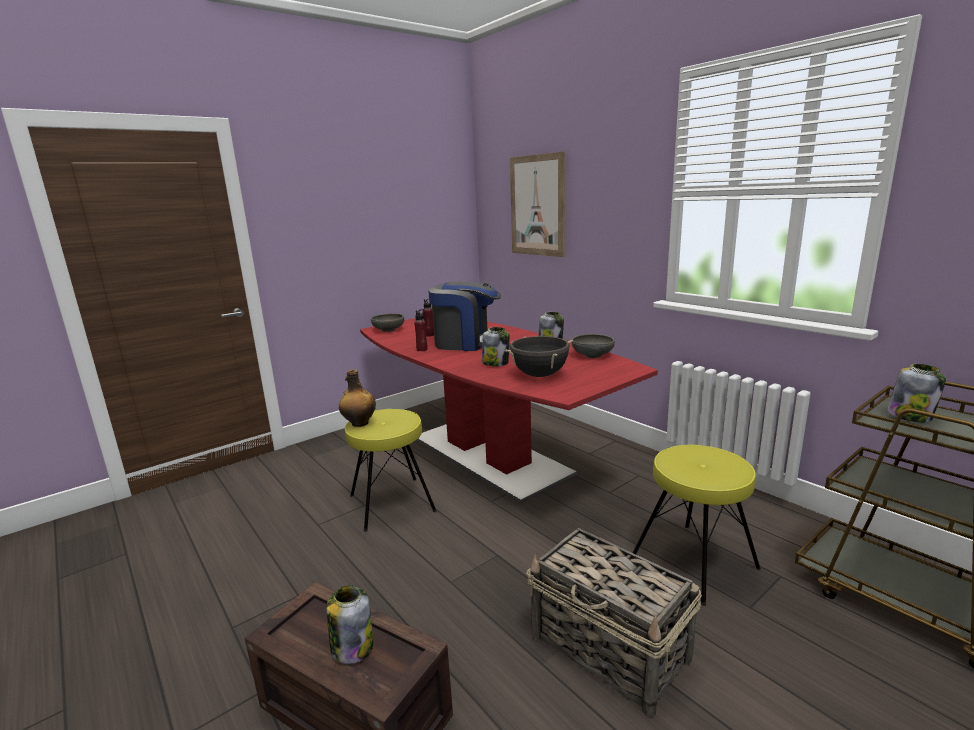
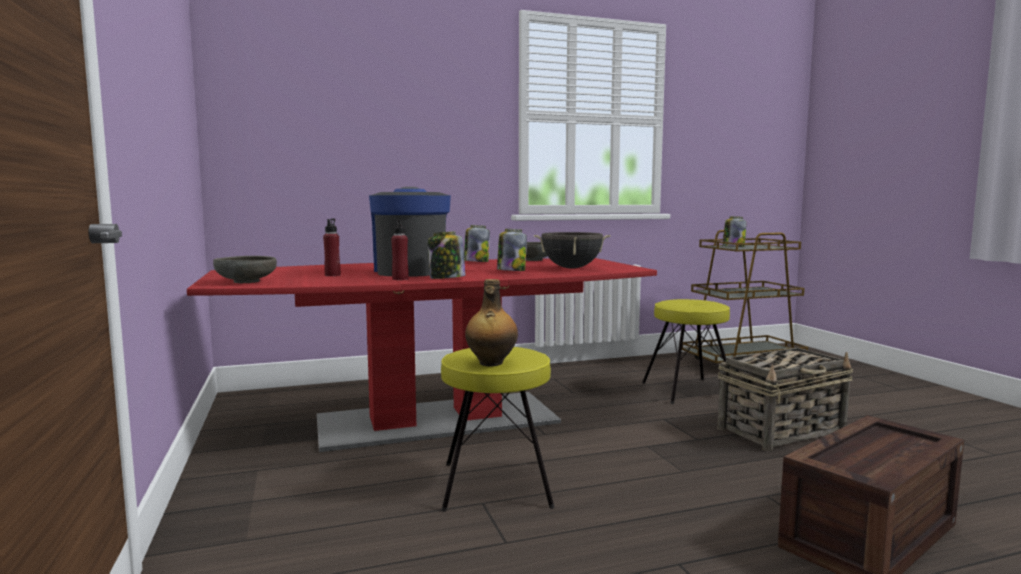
camera: 70 degrees left, 10 degrees down
jar [327,585,373,664] -> jar moved to [428,231,466,279]
coffee machine [428,281,501,351] -> coffee machine turned 45 degrees counterclockwise [369,187,451,277]
picture [510,151,565,257] -> none

